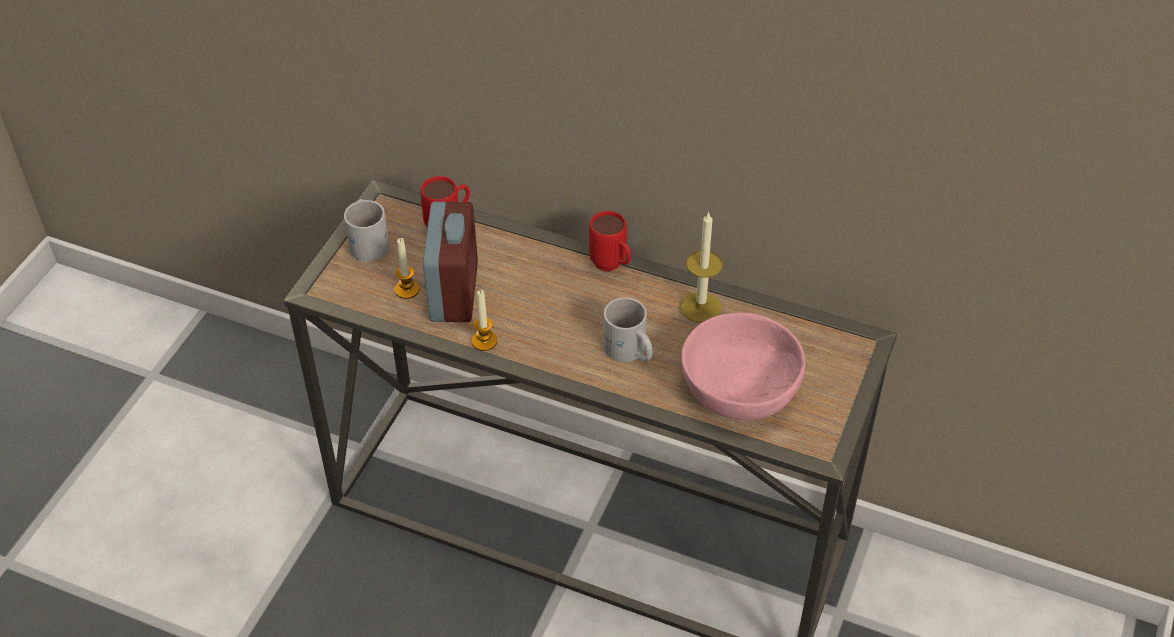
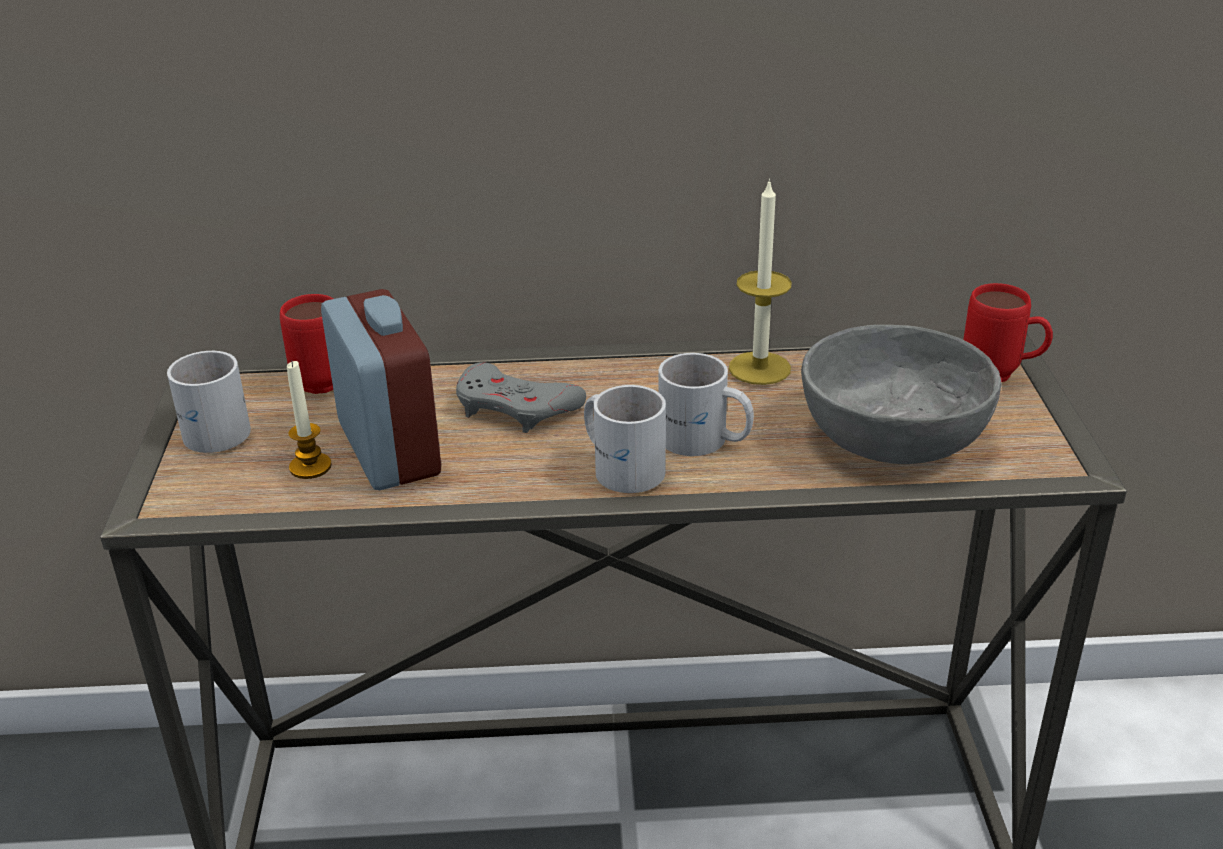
camera: 25 degrees left, 15 degrees down
candle [472,290,497,351] -> none
red mug [589,211,631,271] -> red mug moved to [963,283,1053,382]
pink bowl [681,313,805,420] -> grey bowl [801,325,1002,464]
none -> grey game controller [456,362,586,433]
none -> white mug [584,385,666,493]

